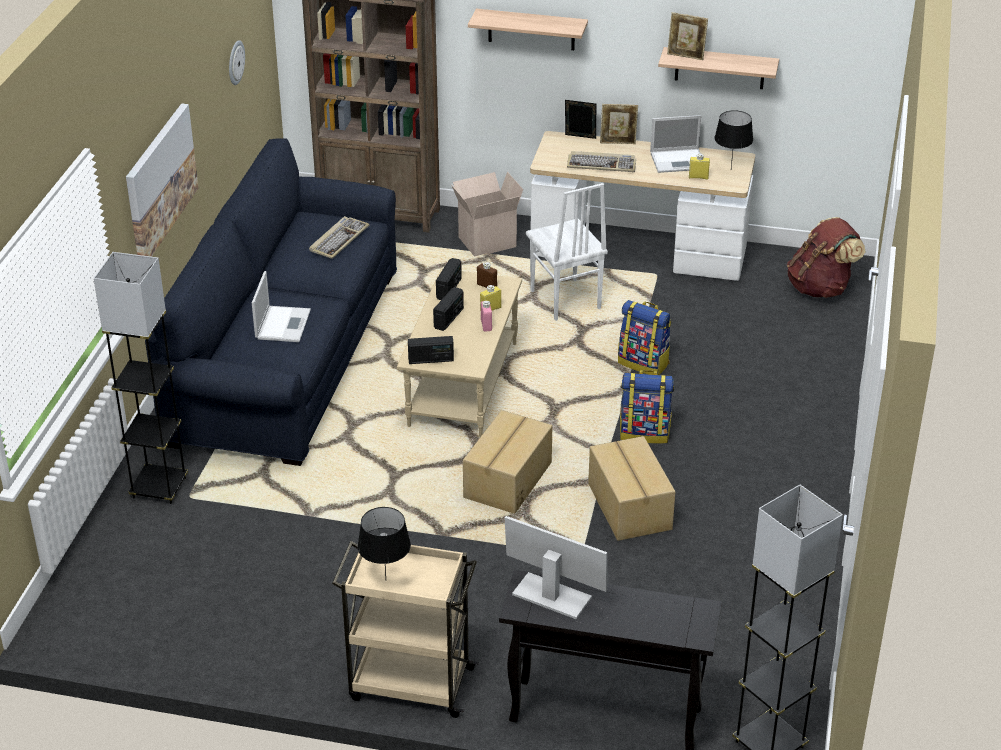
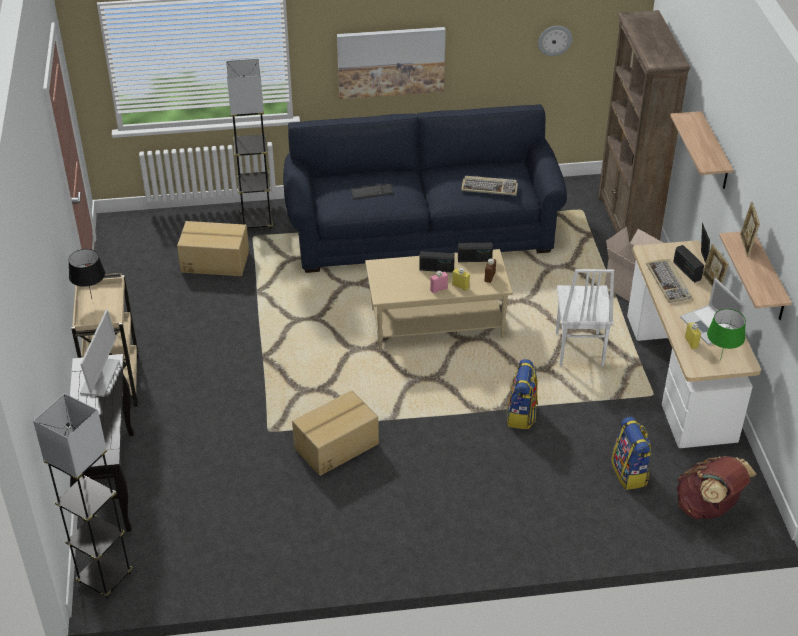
camera: 70 degrees right, 5 degrees up
laptop [252,271,311,342] -> keyboard [350,183,394,200]
radio [408,336,454,364] -> radio moved to [673,245,704,282]
cardboard box [463,410,552,514] -> cardboard box moved to [177,221,249,276]
white chair [526,183,608,321] -> white chair turned 45 degrees counterclockwise [556,269,614,367]
backpack [620,370,674,444] -> backpack moved to [611,417,652,490]
black table lamp [714,110,753,168] -> green table lamp [707,309,746,361]

